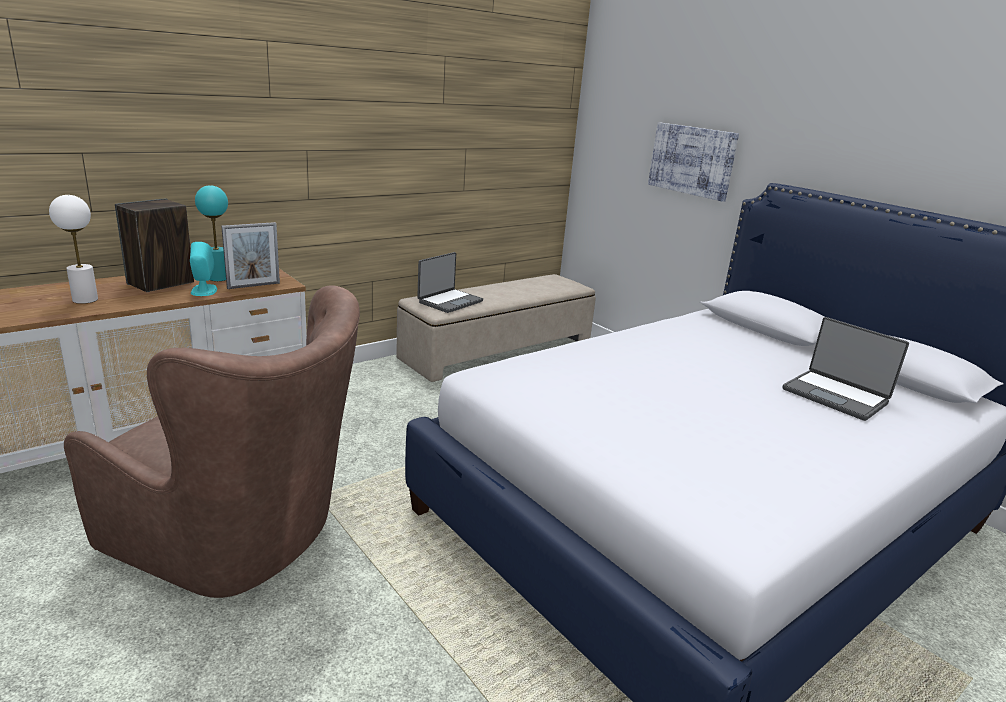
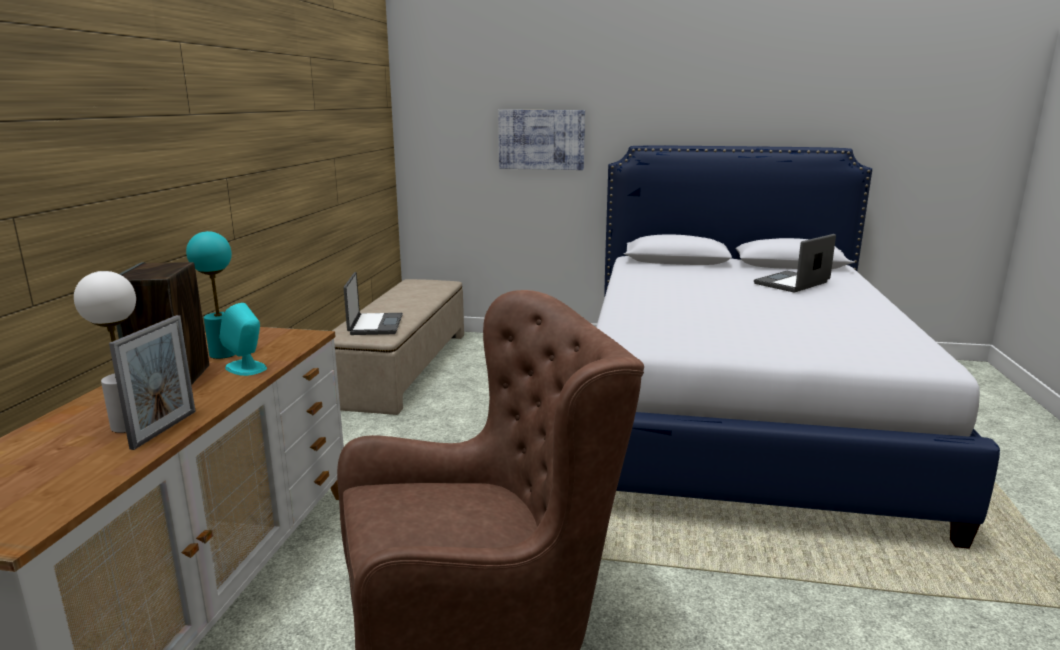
camera: 40 degrees left, 5 degrees down
picture frame [221,222,280,289] -> picture frame moved to [109,315,196,450]
laptop [783,317,909,421] -> laptop turned 135 degrees clockwise [754,234,836,292]

